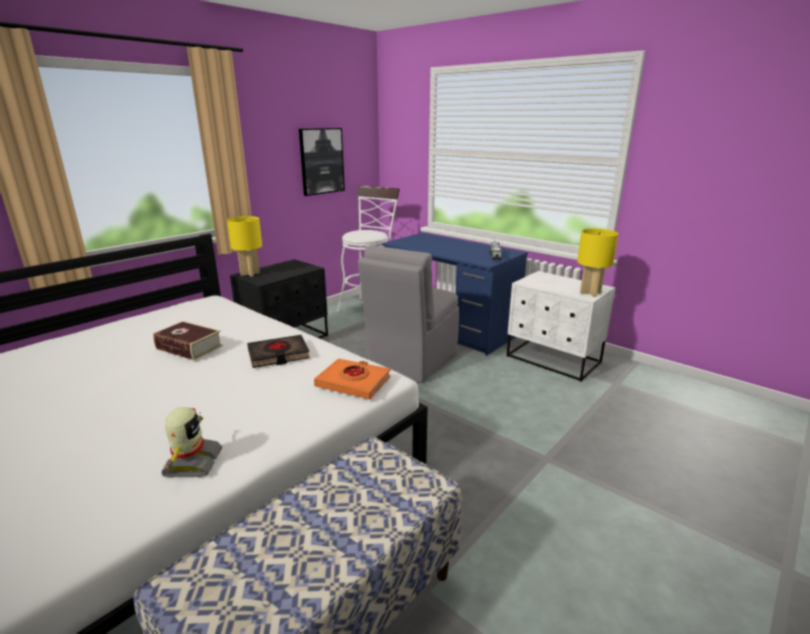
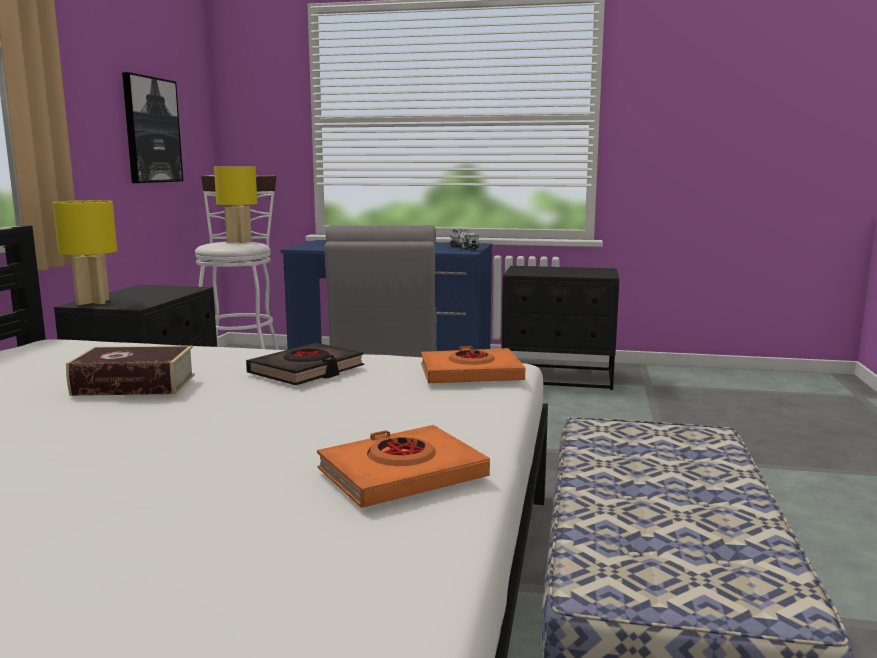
camera: 30 degrees left, 10 degrees down
toy robot [162,407,223,477] -> orange book [317,425,490,508]
white nightstand [507,271,616,382] -> black nightstand [501,266,619,390]
yellow table lamp [577,229,618,297] -> yellow table lamp moved to [214,166,257,243]

